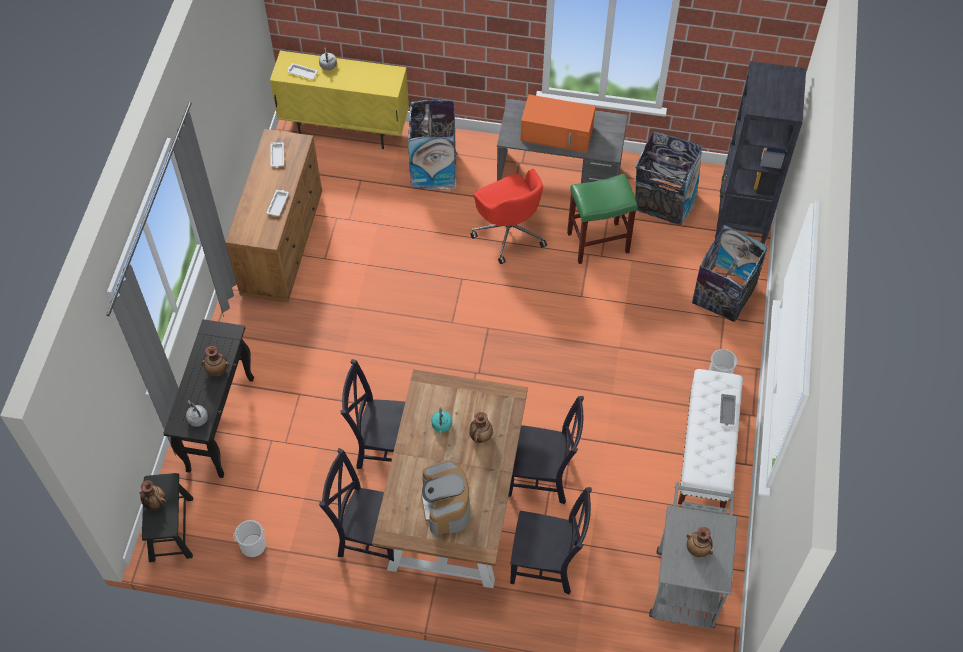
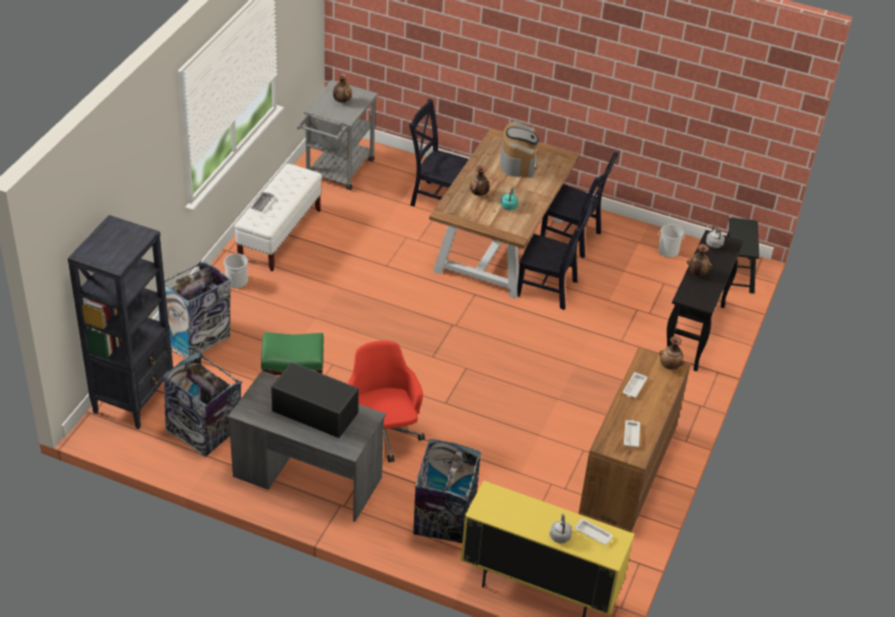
camera: 170 degrees left, 15 degrees down
vase [139,480,166,510] -> vase moved to [659,337,684,370]
black chair [508,396,584,504] -> none
orange microwave [520,94,596,153] -> black microwave [271,362,359,438]

